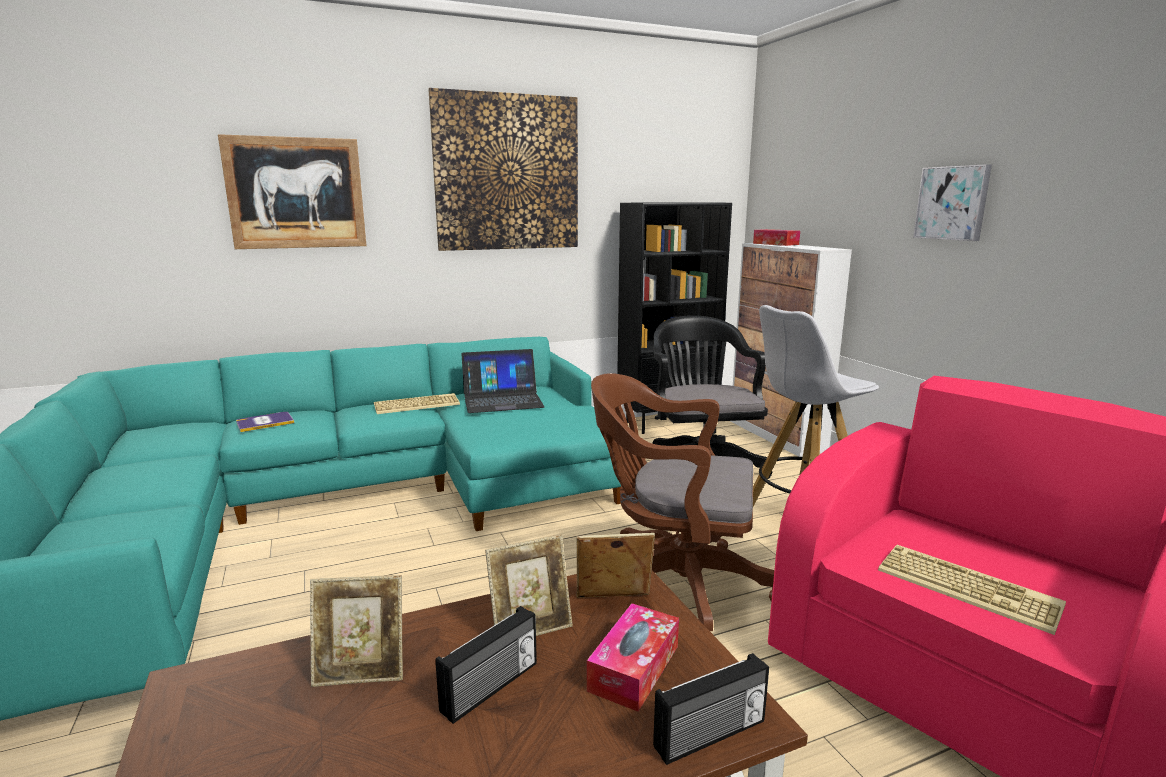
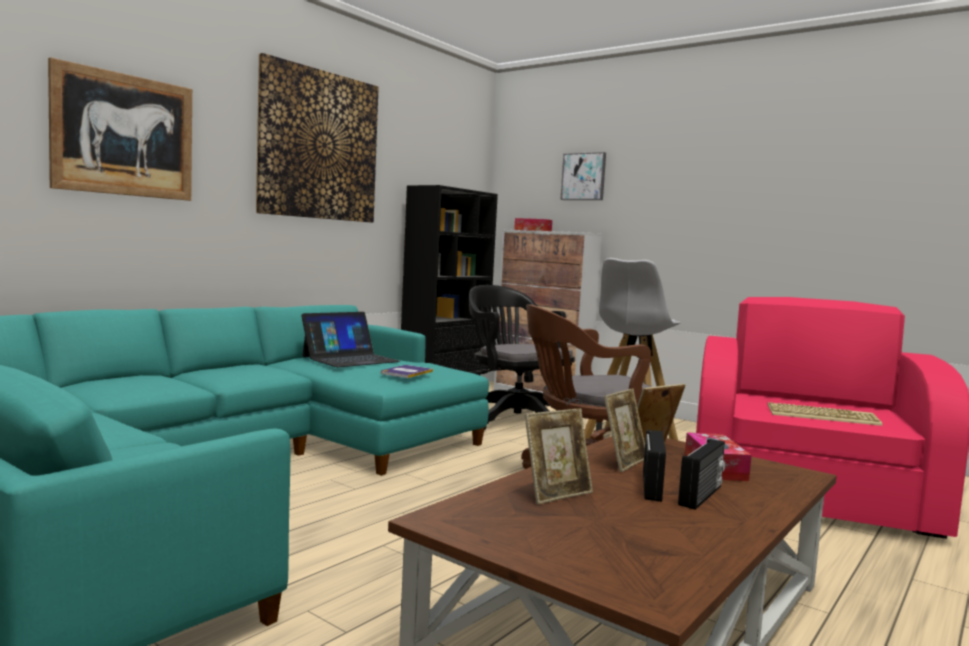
camera: 30 degrees left, 10 degrees down
book [236,412,294,432] -> book moved to [381,365,433,378]
keyboard [374,393,460,414] -> none
radio [653,653,769,765] -> radio moved to [678,439,725,510]
picture [913,164,992,241] -> picture moved to [560,152,606,200]

